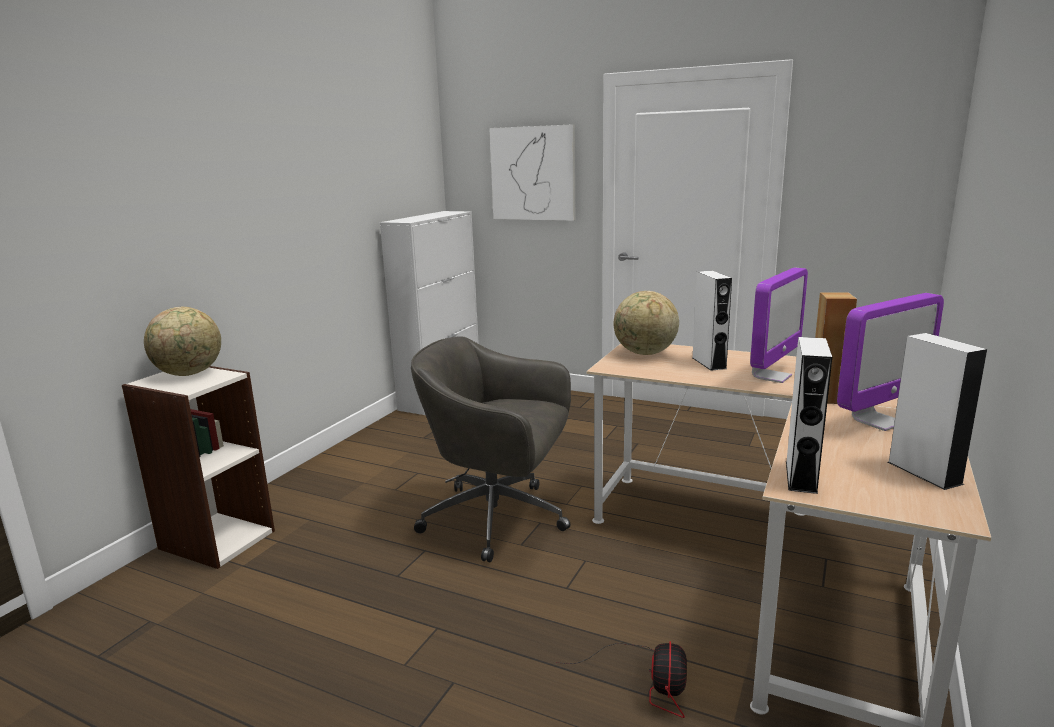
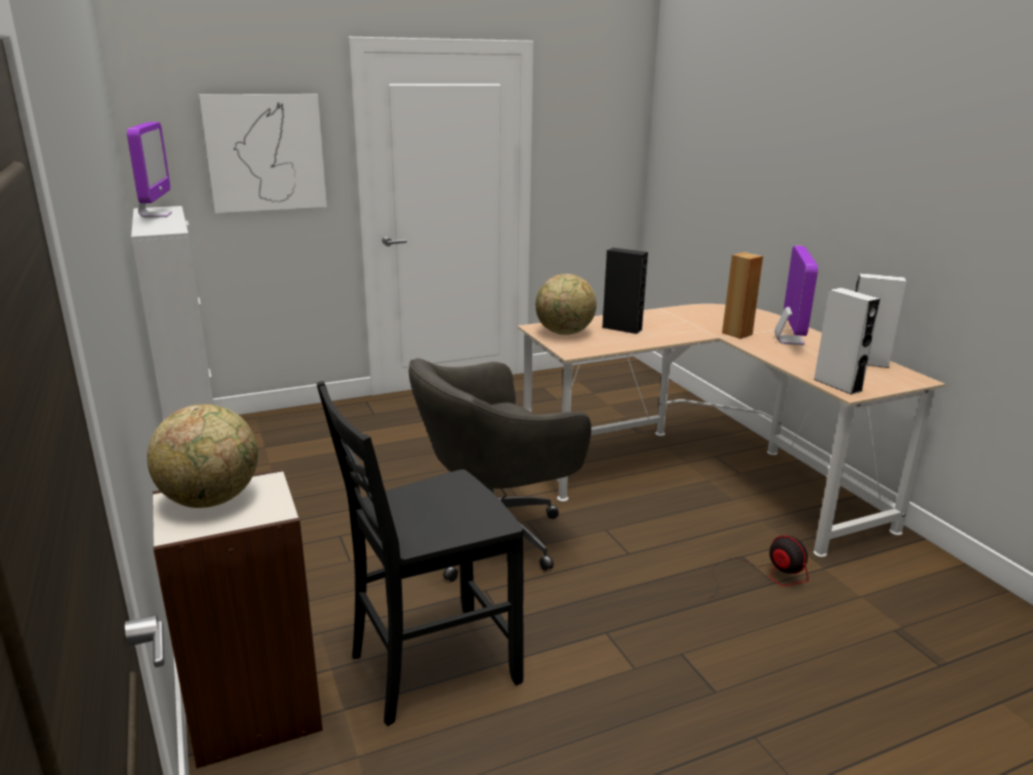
camera: 50 degrees left, 5 degrees up
white speaker [693,271,732,371] -> black speaker [602,248,648,334]
monitor [750,267,808,383] -> monitor moved to [127,122,172,218]
none -> black chair [317,381,524,726]

